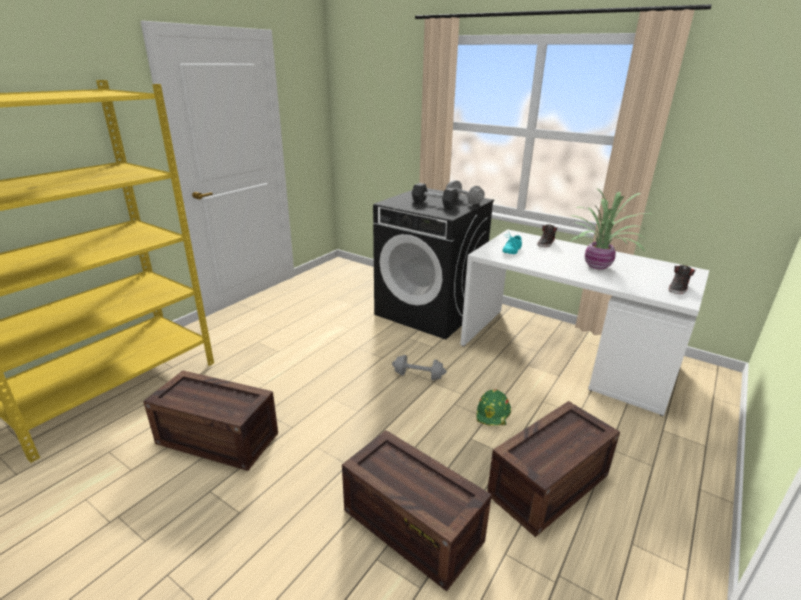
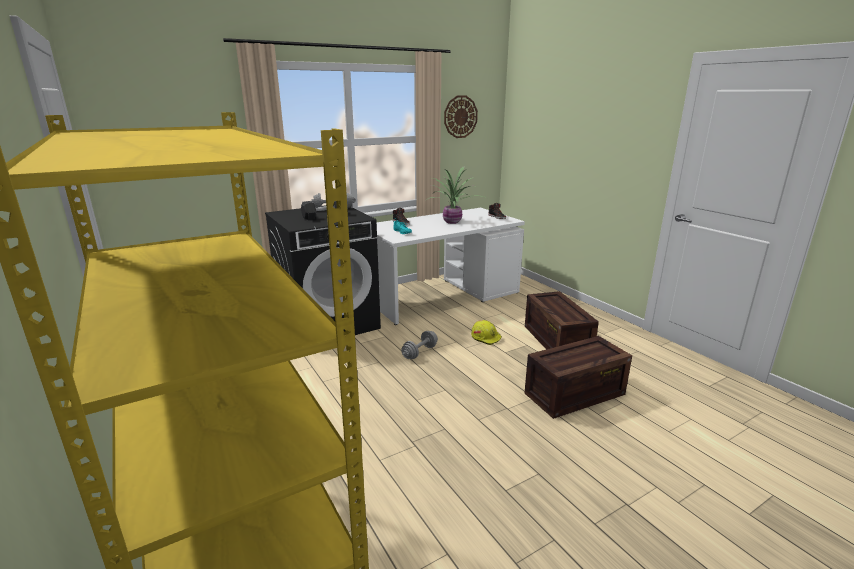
camera: 65 degrees left, 5 degrees down
crate [143,370,278,471] -> none
green hard hat [477,389,511,426] -> yellow hard hat [471,320,502,345]
none -> wall clock [444,95,478,138]

